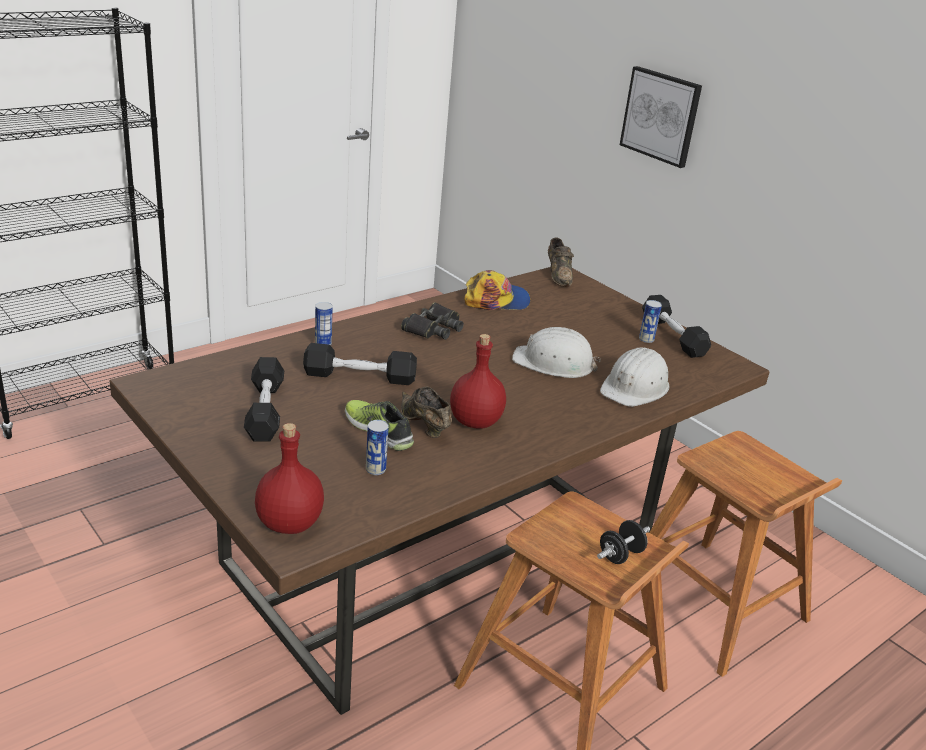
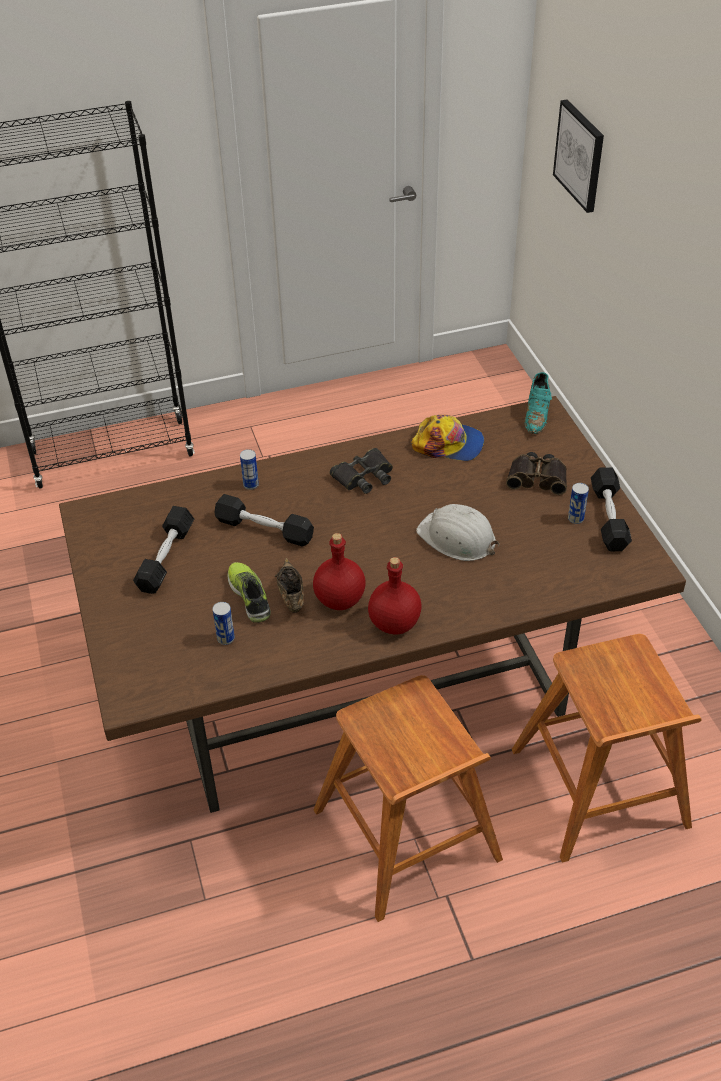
camera: 25 degrees right, 15 degrees up
red bottle [255,423,324,534] -> red bottle moved to [368,557,421,635]
brown shoe [548,238,574,287] -> turquoise shoe [524,372,552,434]
black dumbbell [597,520,650,564] -> none
white hard hat [600,347,669,407] -> none
picture [620,66,702,168] -> picture moved to [553,100,604,213]
none -> binoculars [506,452,567,495]

